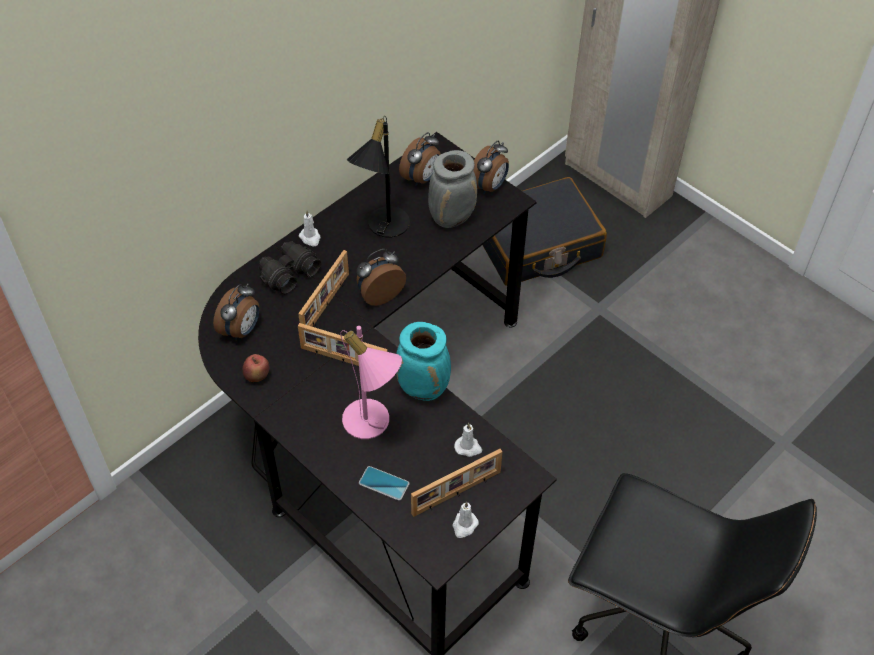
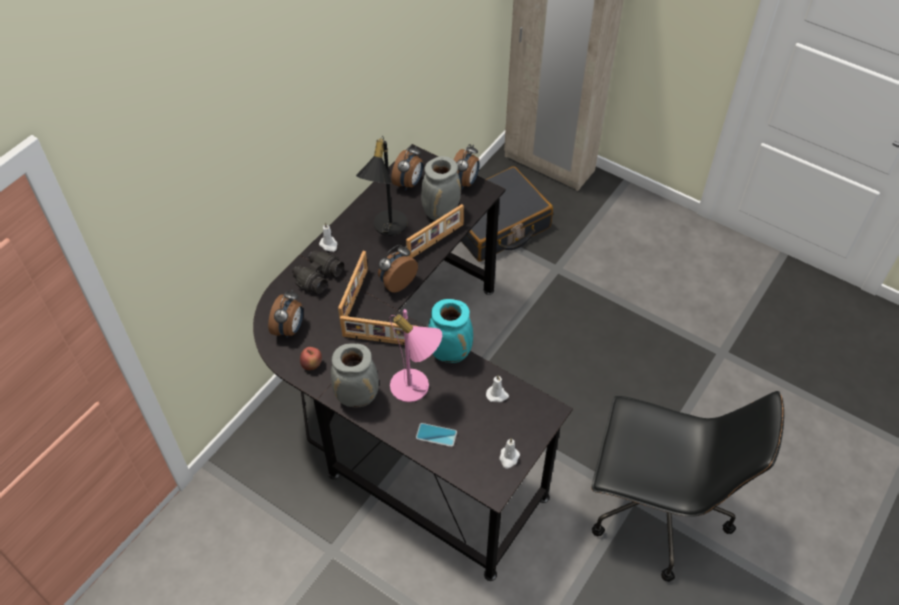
camera: 10 degrees left, 0 degrees up
picture frame [411,449,502,517] -> picture frame moved to [406,204,464,258]
none -> grey vase [331,343,379,407]

